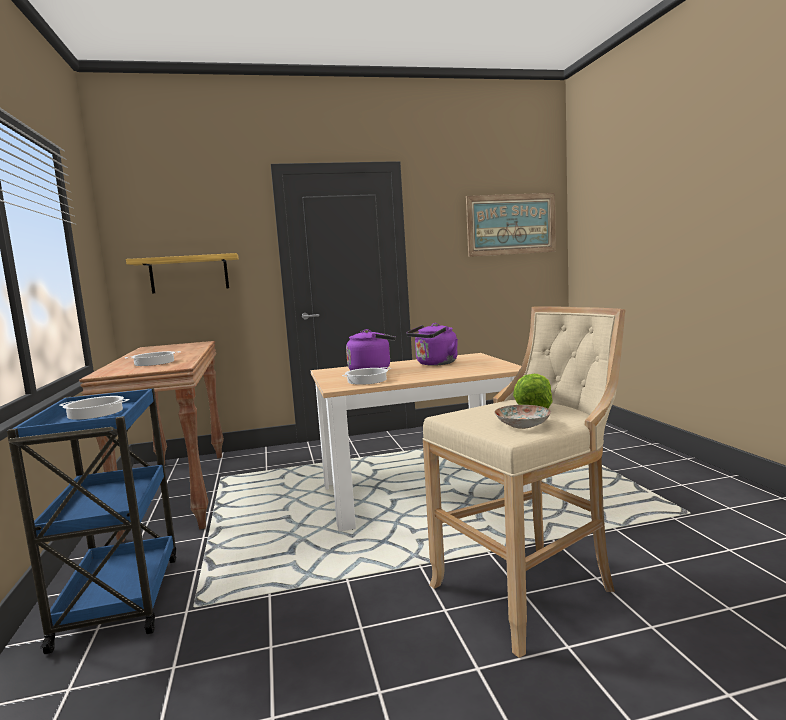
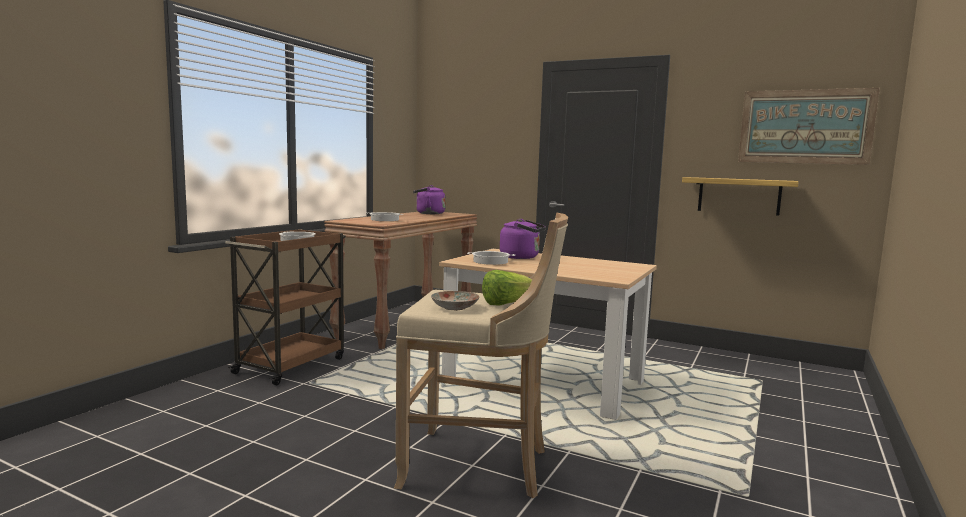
camera: 40 degrees right, 0 degrees up
blue cart [7,388,177,654] -> brown cart [225,229,346,385]
shelf [126,253,239,293] -> shelf moved to [682,177,799,215]
purple kettle [406,323,458,366] -> purple kettle moved to [413,185,446,214]

